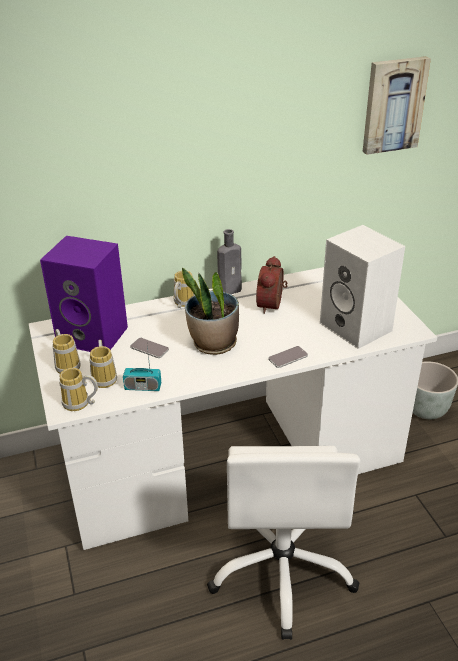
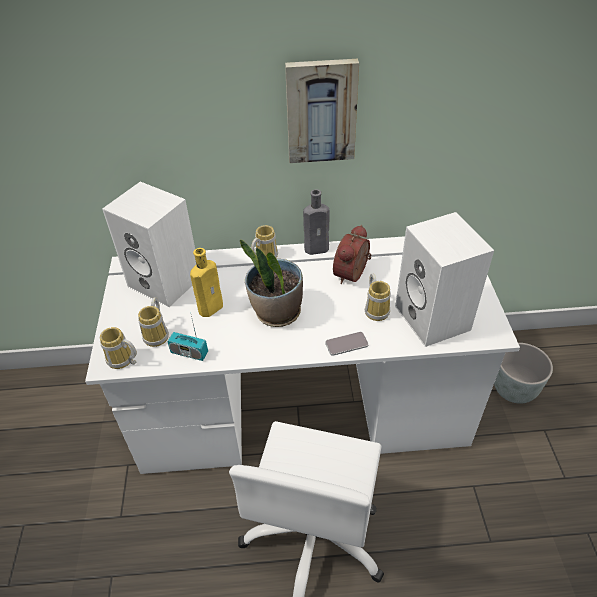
camera: 15 degrees right, 10 degrees up
purple speaker [40,236,128,352] -> white speaker [102,181,196,307]
mug [52,329,81,374] -> mug moved to [365,273,391,321]
phone [130,338,169,358] -> yellow bottle [190,248,223,317]
picture [363,56,431,155] -> picture moved to [285,59,359,163]

